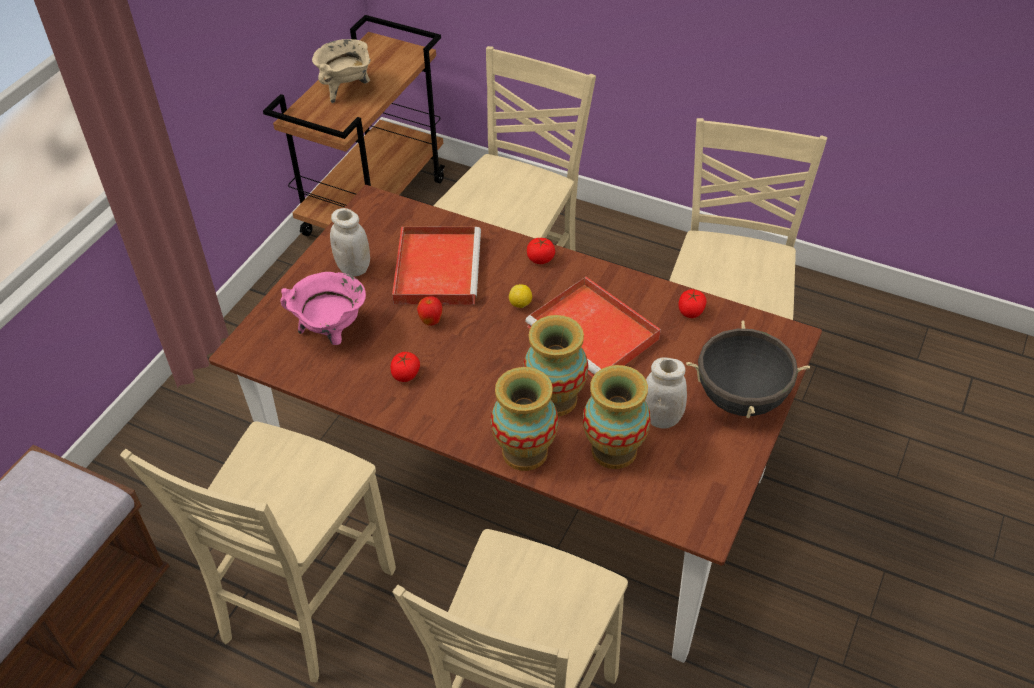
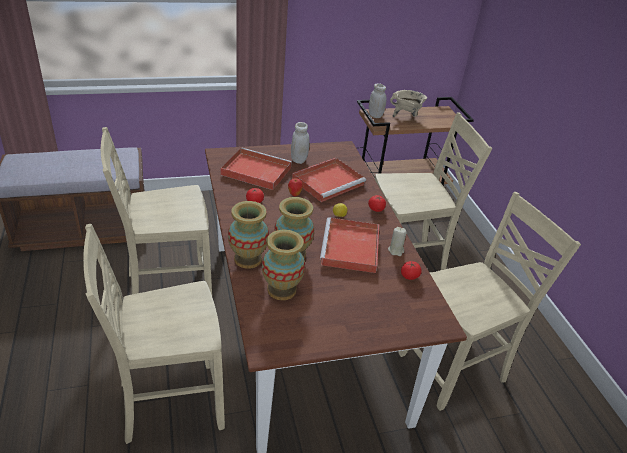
camera: 45 degrees right, 10 degrees down
pink cooking pot [281,272,366,345] -> red tray [220,148,292,190]
white jar [645,358,687,428] -> white jar moved to [369,83,386,118]
black cooking pot [686,321,810,419] -> none
none -> beige candle [388,227,407,256]

